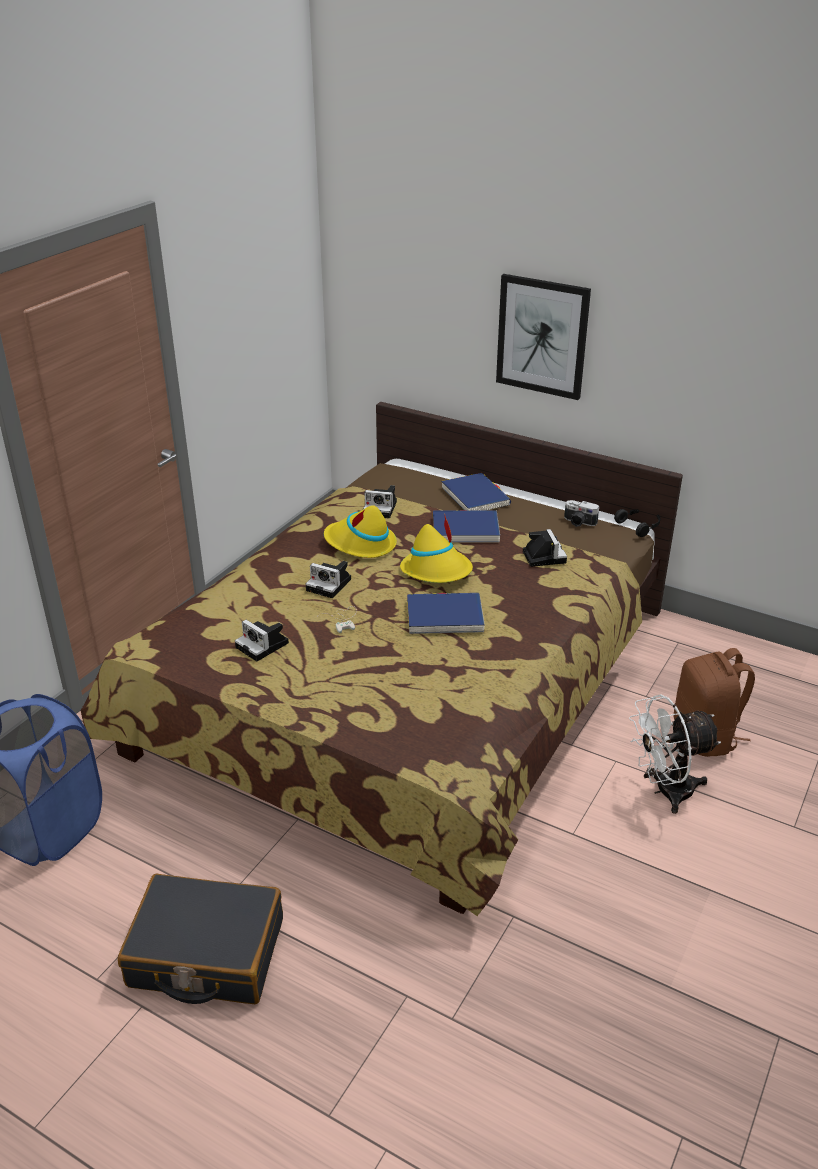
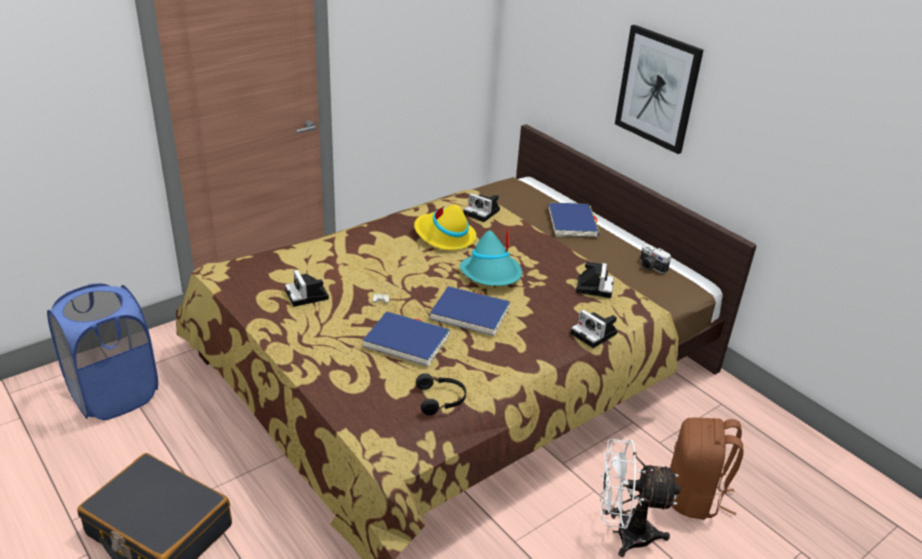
camera: 20 degrees right, 0 degrees up
camera [306,561,351,598] -> camera moved to [571,310,618,348]
yellow hat [400,514,473,583] -> turquoise hat [460,230,522,286]
blue book [433,510,500,542] -> blue book moved to [362,311,450,367]
black headphones [614,509,661,537] -> black headphones moved to [416,373,466,415]

